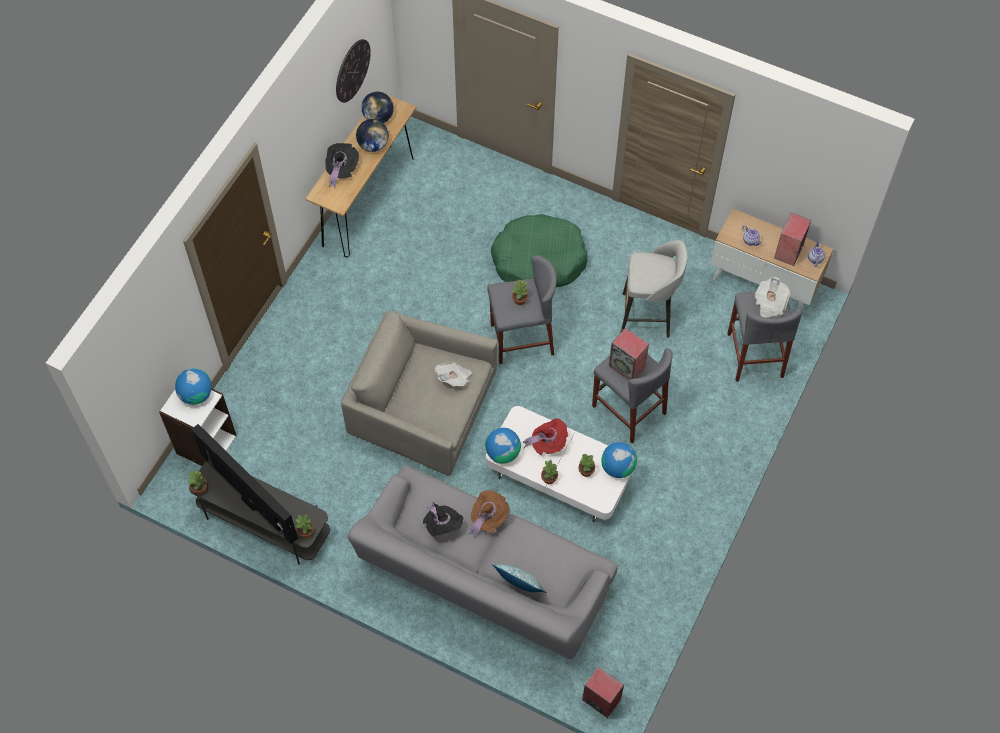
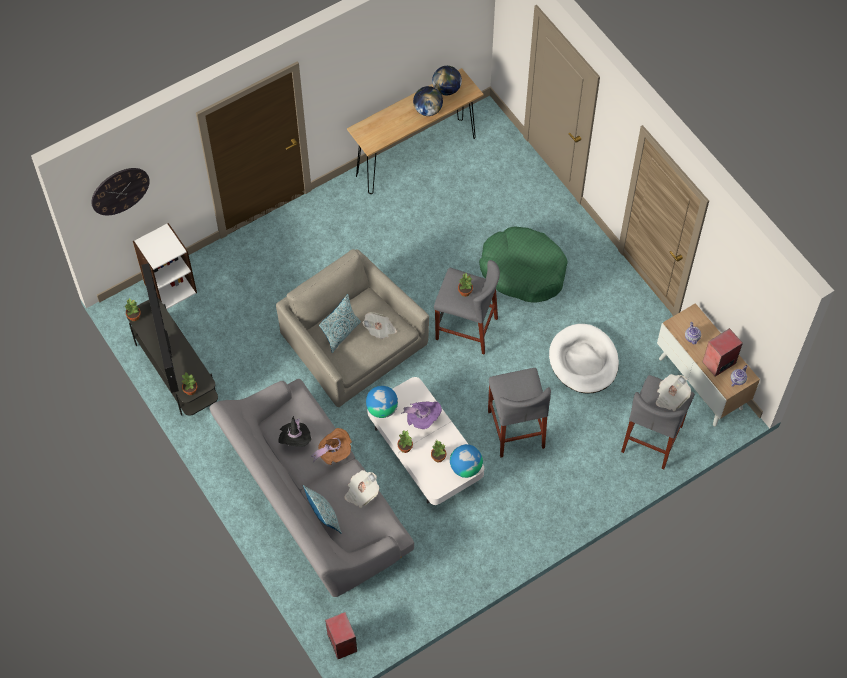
camera: 30 degrees right, 0 degrees up
globe [175,368,212,405] -> none
black hat [325,143,359,188] -> none
wall clock [336,39,371,103] -> wall clock moved to [91,168,150,215]
red hat [523,418,568,455] -> purple hat [401,401,442,429]
speaker [609,328,649,380] -> none
grey stool [620,240,687,337] -> white dog bed [549,324,619,394]
none -> pillow [319,294,361,353]
none -> newspaper [344,470,379,508]

